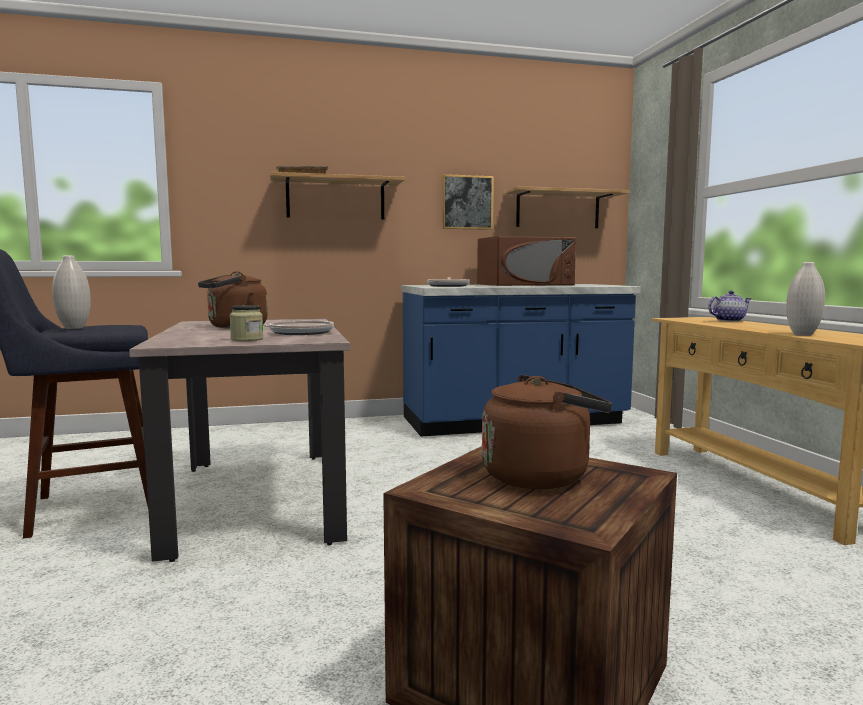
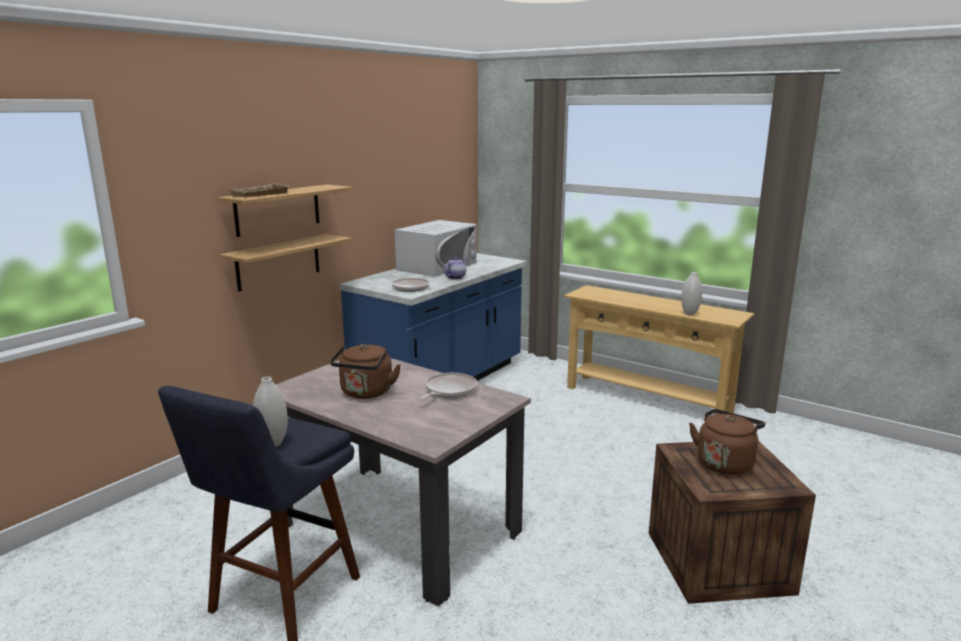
camera: 40 degrees left, 10 degrees up
jar [230,305,263,341] -> none
picture [442,174,494,230] -> none
brown microwave [477,236,576,286] -> white microwave [394,220,477,277]
shelf [504,186,629,228] -> shelf moved to [220,234,352,291]
teapot [708,291,752,322] -> teapot moved to [444,257,466,279]

